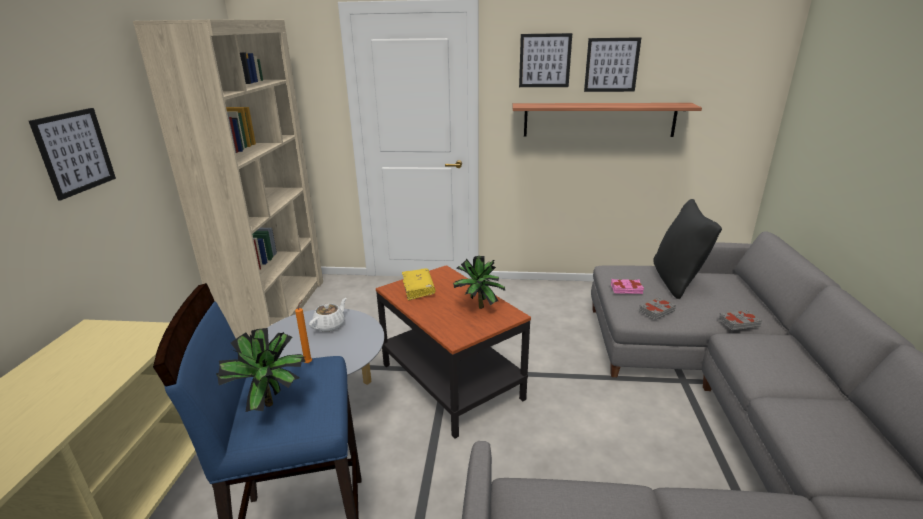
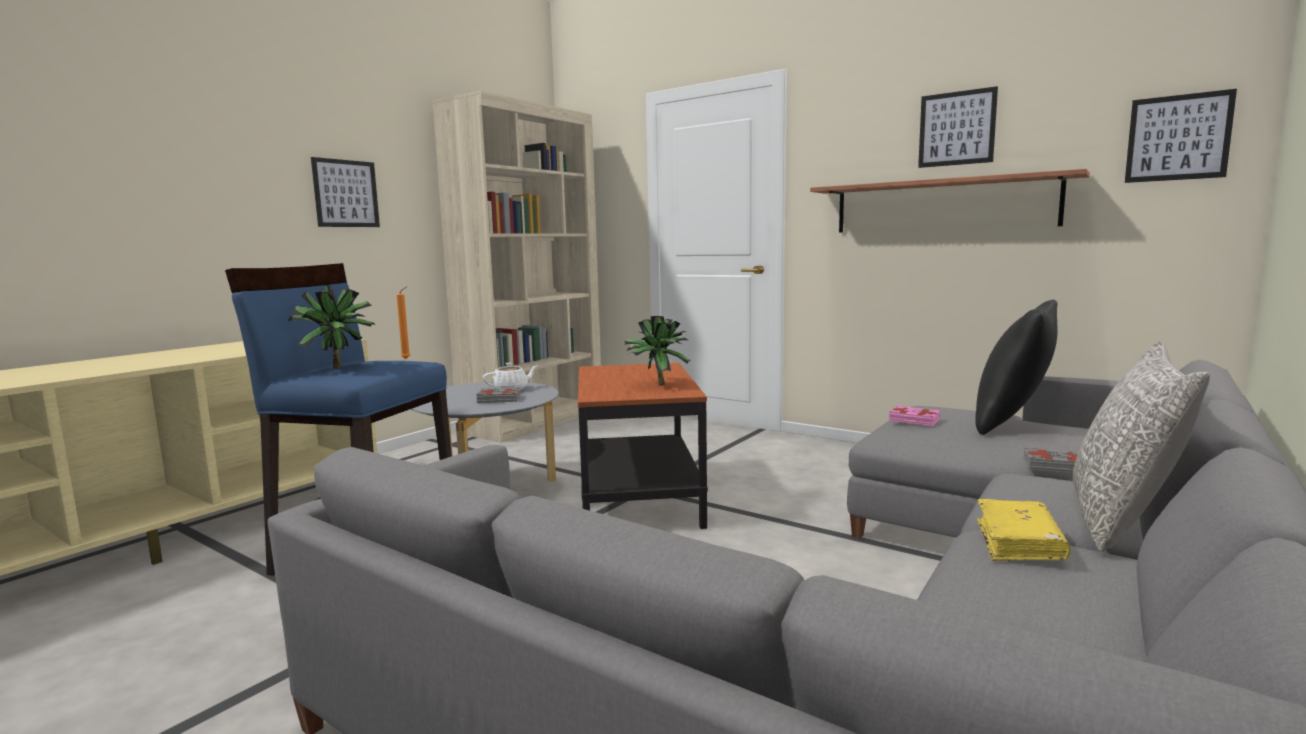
camera: 30 degrees right, 15 degrees down
yellow book [402,268,435,300] -> yellow book moved to [977,499,1070,562]
picture [519,33,572,87] -> picture moved to [1125,89,1237,183]
grey book [639,297,676,320] -> grey book moved to [476,387,521,403]
none -> grey pillow [1073,341,1210,552]

